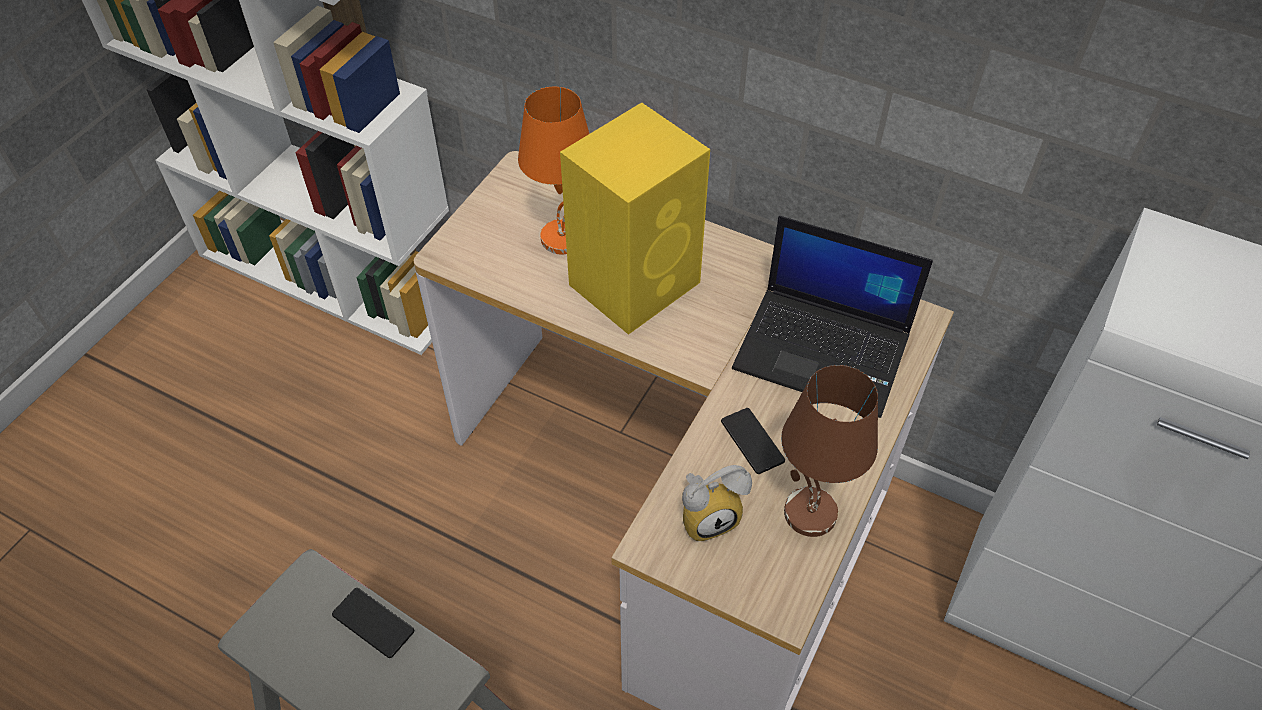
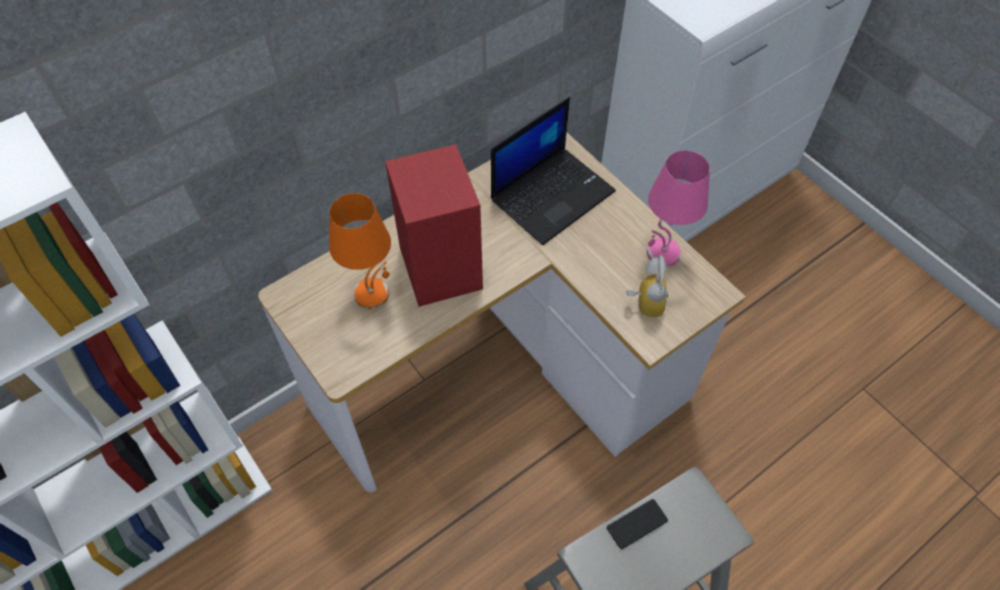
camera: 65 degrees left, 5 degrees up
yellow speaker [560,102,710,335] -> red speaker [385,144,483,307]
phone [721,408,785,474] -> none
brown table lamp [781,365,878,537] -> pink table lamp [647,150,710,267]

